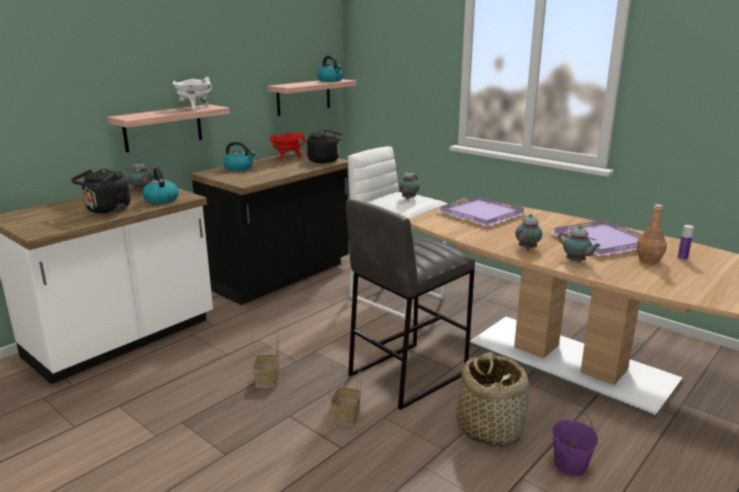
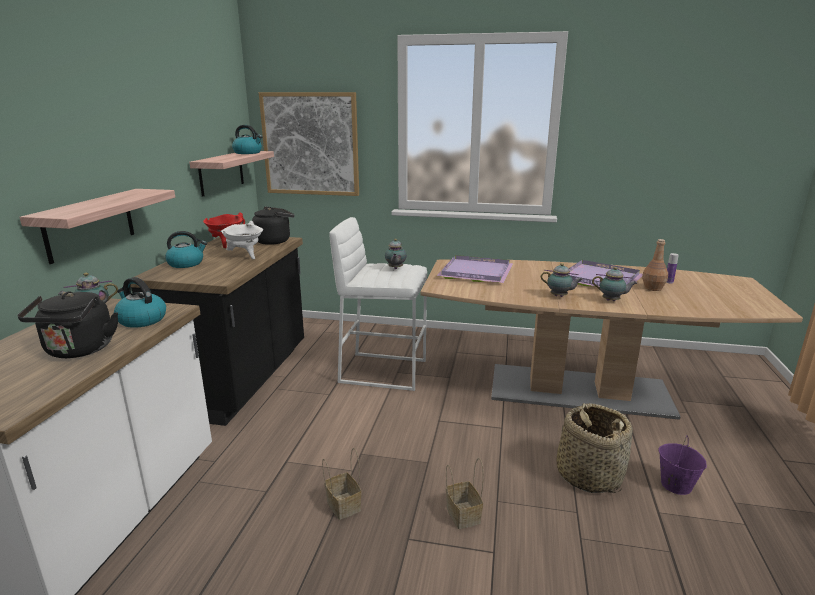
camera: 30 degrees left, 0 degrees up
white cooking pot [173,77,212,110] -> white cooking pot moved to [221,221,263,259]
grey stool [346,199,475,410] -> none
teapot [515,214,542,250] -> teapot turned 135 degrees clockwise [541,263,583,297]
none -> picture [259,92,359,196]

